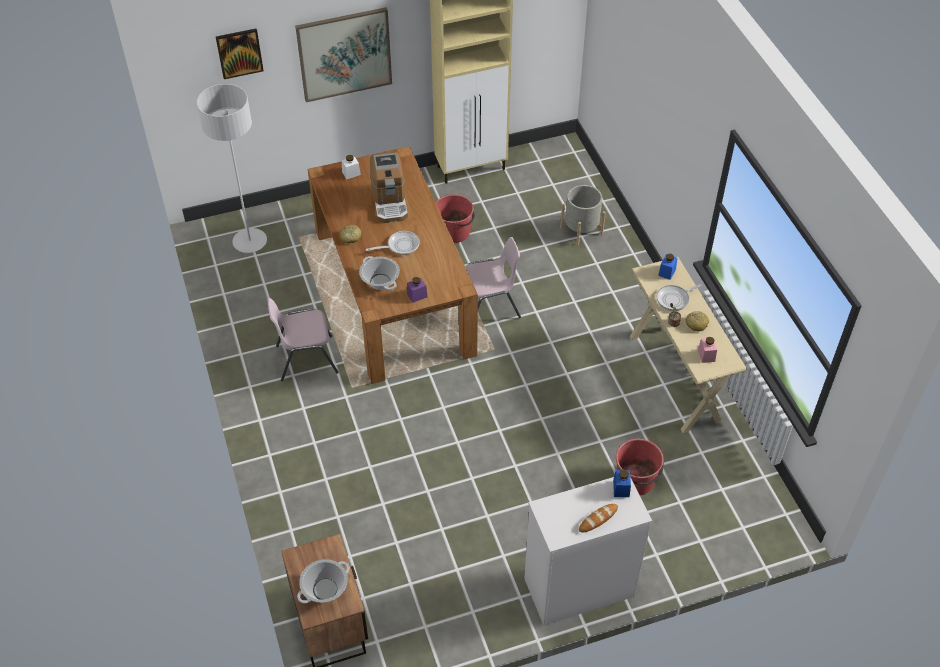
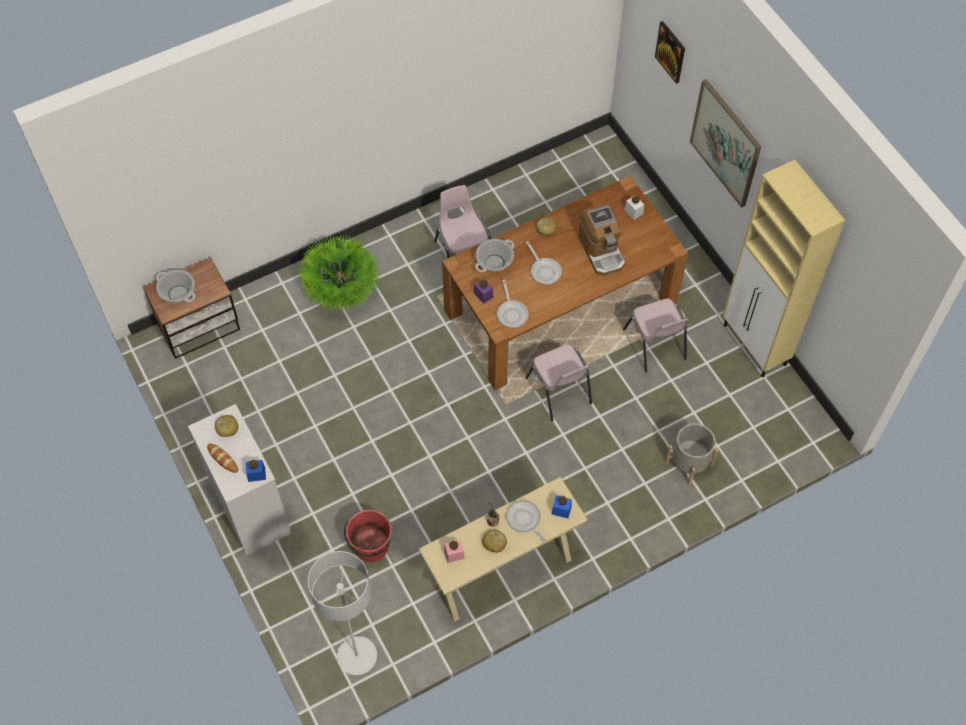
camera: 80 degrees right, 10 degrees up
grey floor lamp [197,84,267,253] -> grey floor lamp moved to [308,551,377,675]
coffee machine [370,151,408,223] -> coffee machine turned 90 degrees counterclockwise [578,203,625,276]
red bucket [436,194,475,243] -> pink chair [623,298,688,373]
none -> bread [215,415,239,437]
none -> potted plant [298,234,381,312]
none -> frying pan [497,280,528,328]

